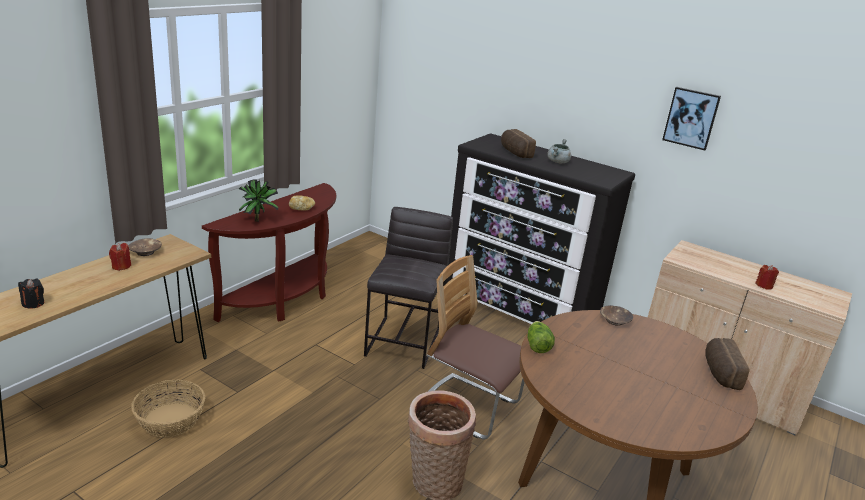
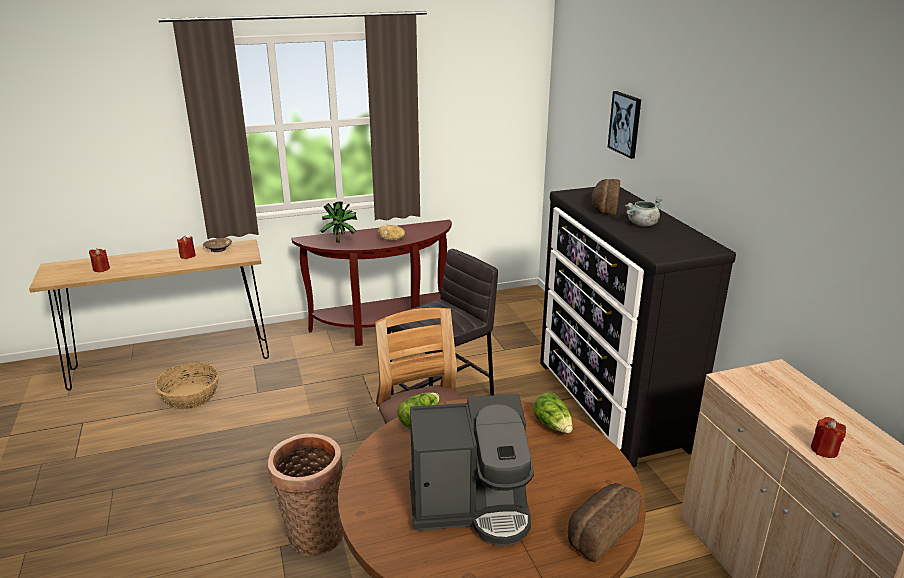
camera: 40 degrees right, 0 degrees up
black candle [18,279,44,309] -> red candle [89,248,110,272]
brown bowl [600,305,633,326] -> lettuce [533,392,573,433]
picture [662,87,721,151] -> picture moved to [608,91,641,159]
none -> coffee machine [409,394,534,546]

